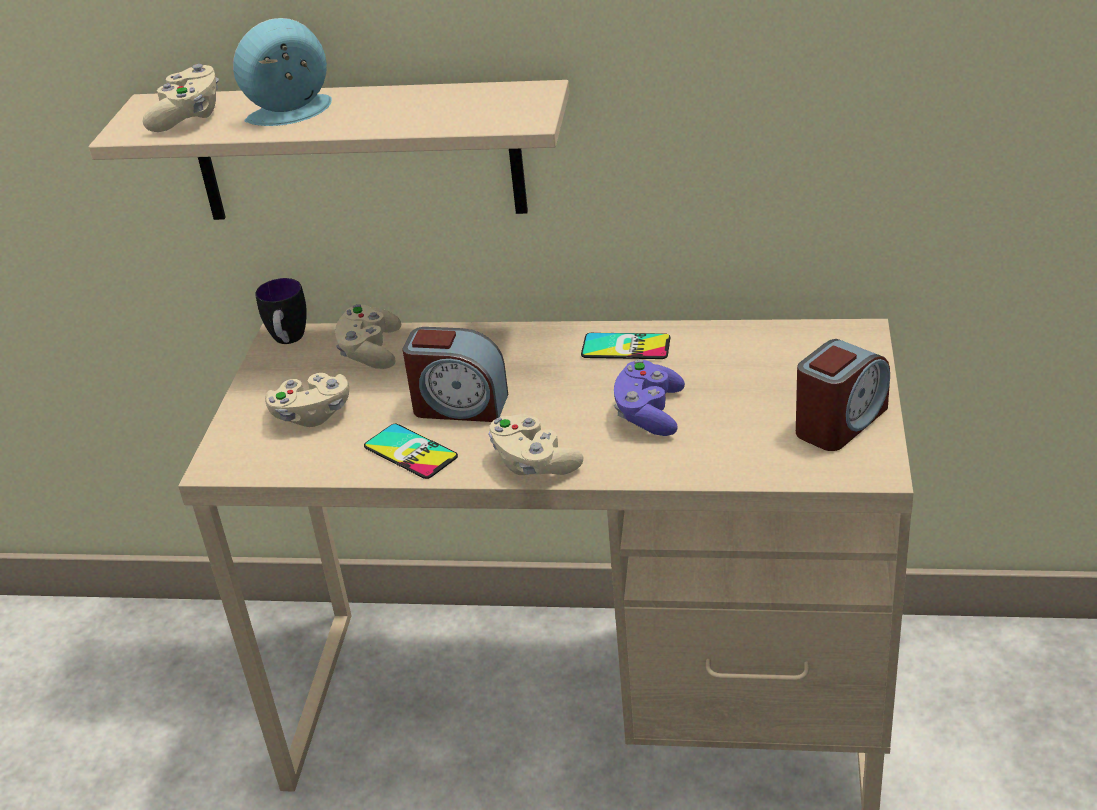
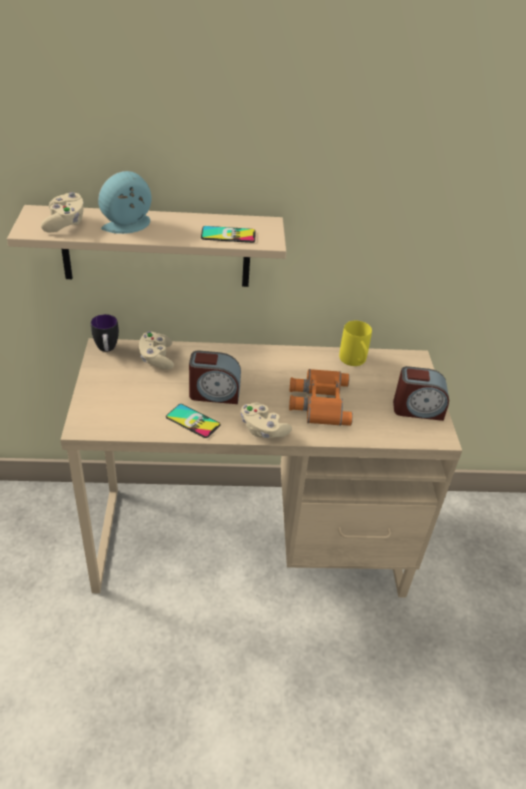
camera: 15 degrees left, 5 degrees up
beige game controller [265,373,349,427] -> none
phone [581,333,670,359] -> phone moved to [201,226,256,243]
purple game controller [614,359,685,436] -> orange binoculars [289,369,353,426]
alarm clock [796,339,890,451] -> alarm clock turned 60 degrees clockwise [393,366,449,421]
none -> yellow mug [339,321,372,366]

